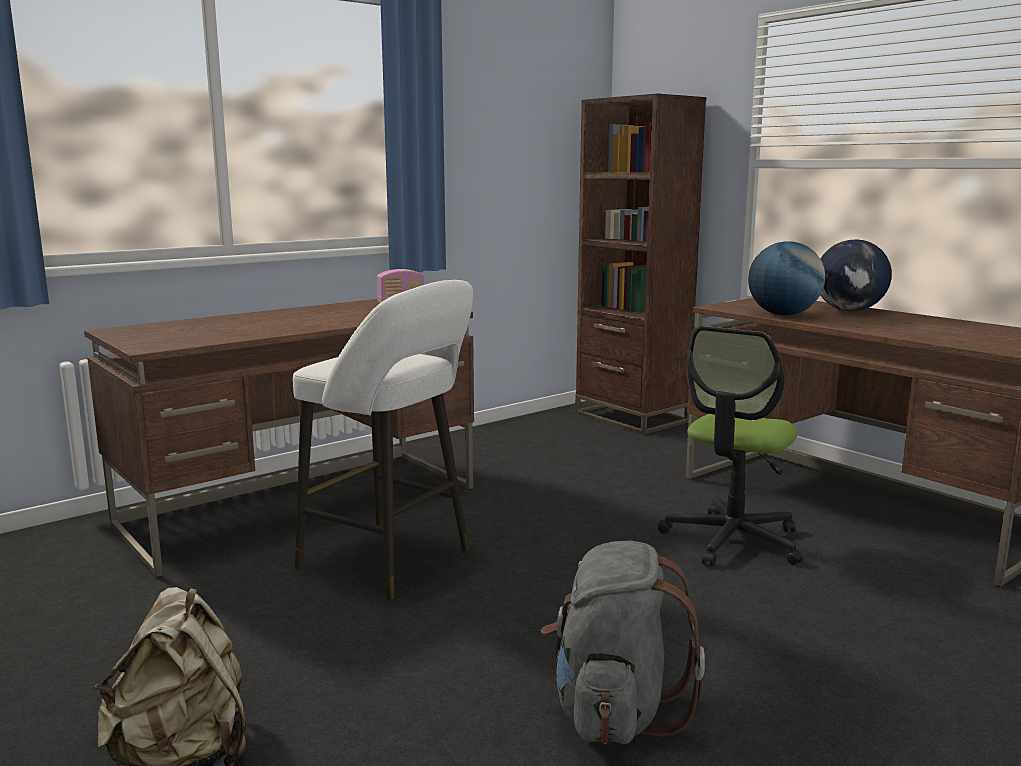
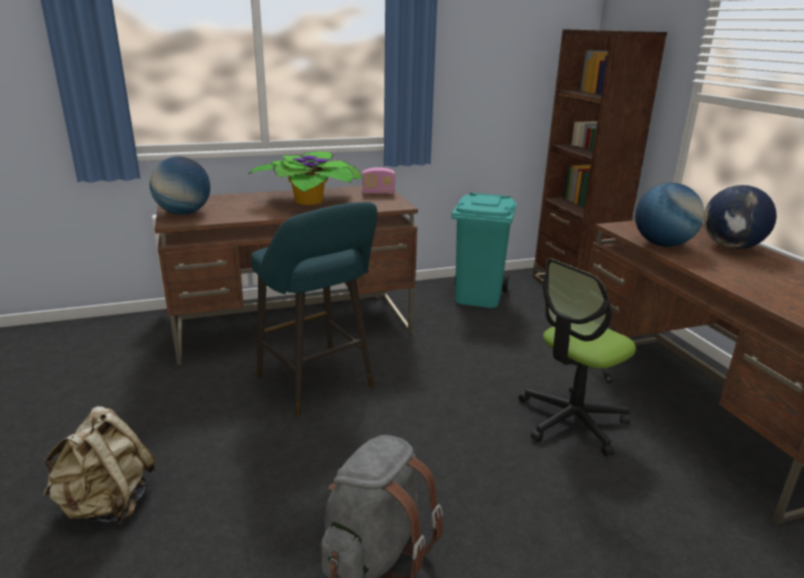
camera: 20 degrees right, 10 degrees up
white stool [293,280,473,600] -> turquoise stool [251,202,377,416]
none -> globe [150,156,210,215]
none -> potted plant [248,151,362,205]
none -> turquoise trash can [451,193,517,308]

